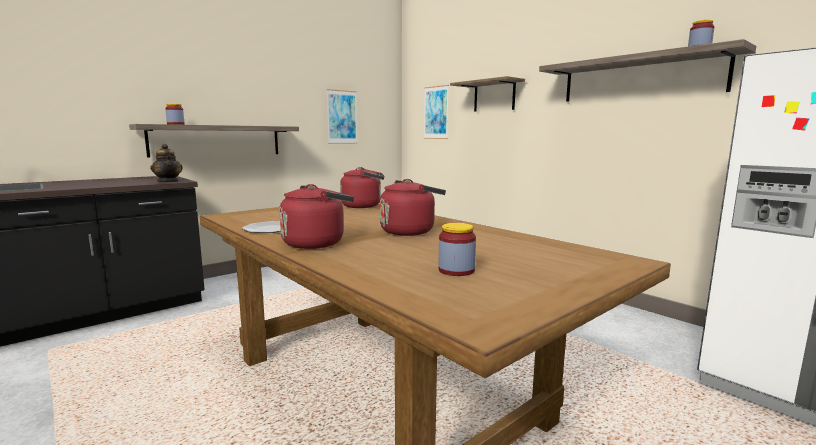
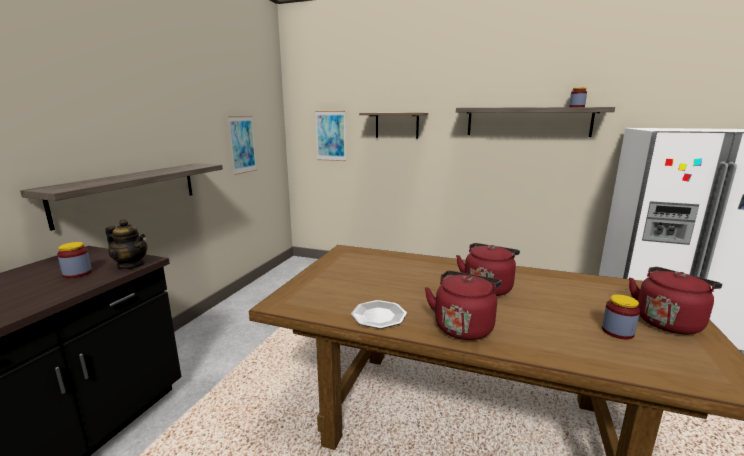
camera: 30 degrees left, 5 degrees up
jar [165,103,184,125] -> jar moved to [57,242,92,278]
red kettle [340,167,384,208] -> red kettle moved to [629,267,722,334]

